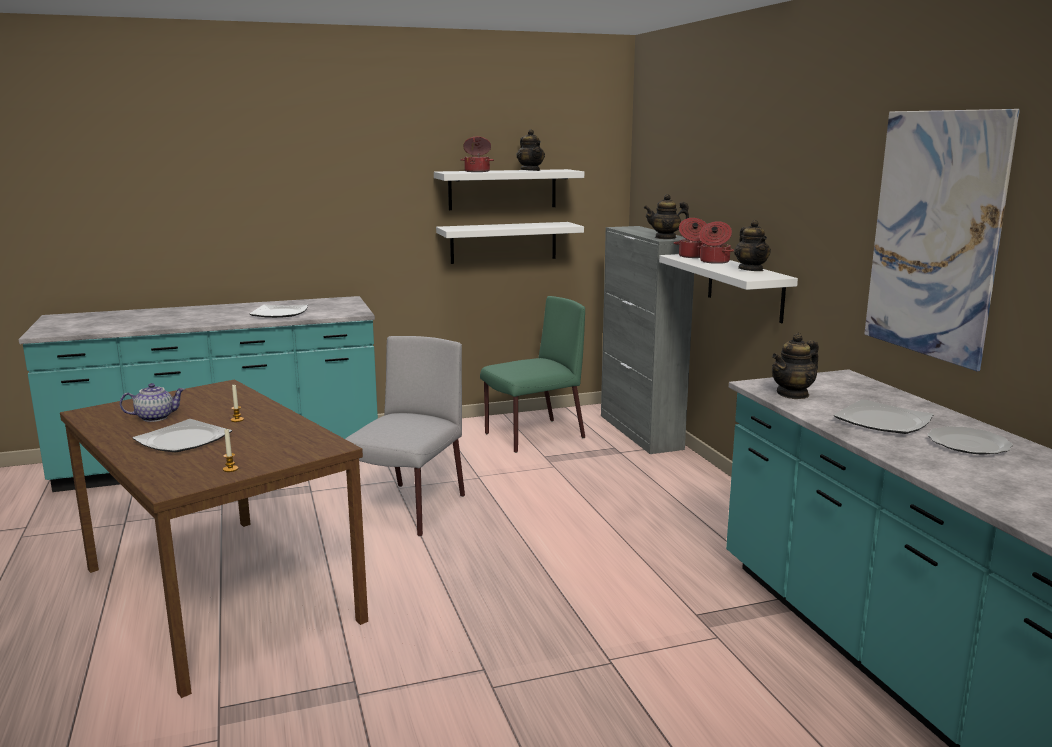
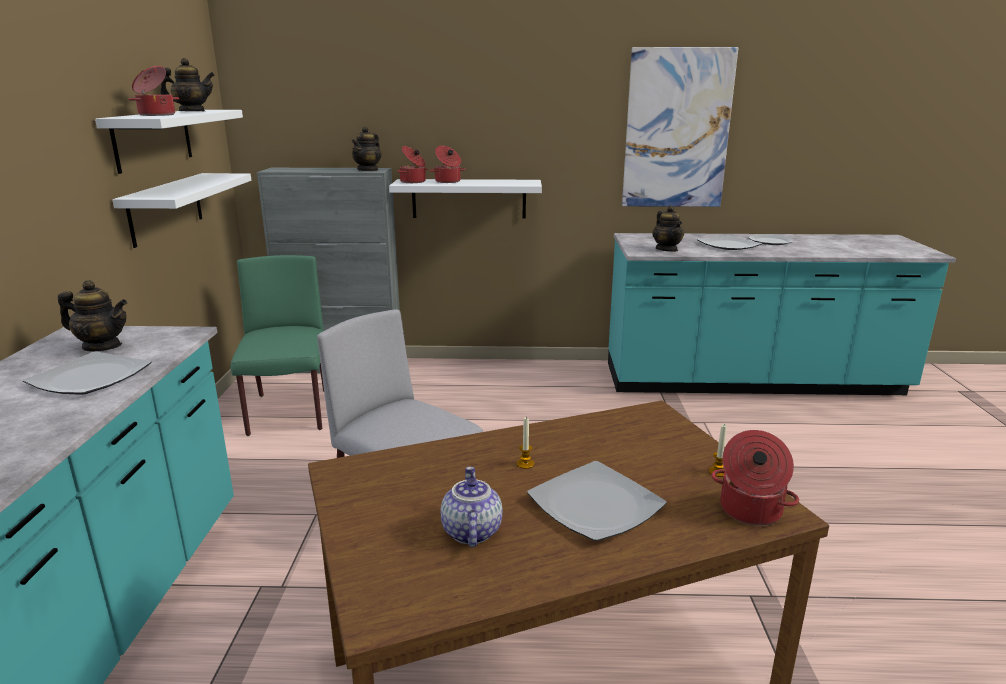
camera: 70 degrees left, 5 degrees up
teapot [734,220,771,271] -> teapot moved to [58,280,127,351]
none -> cooking pot [711,430,799,526]

